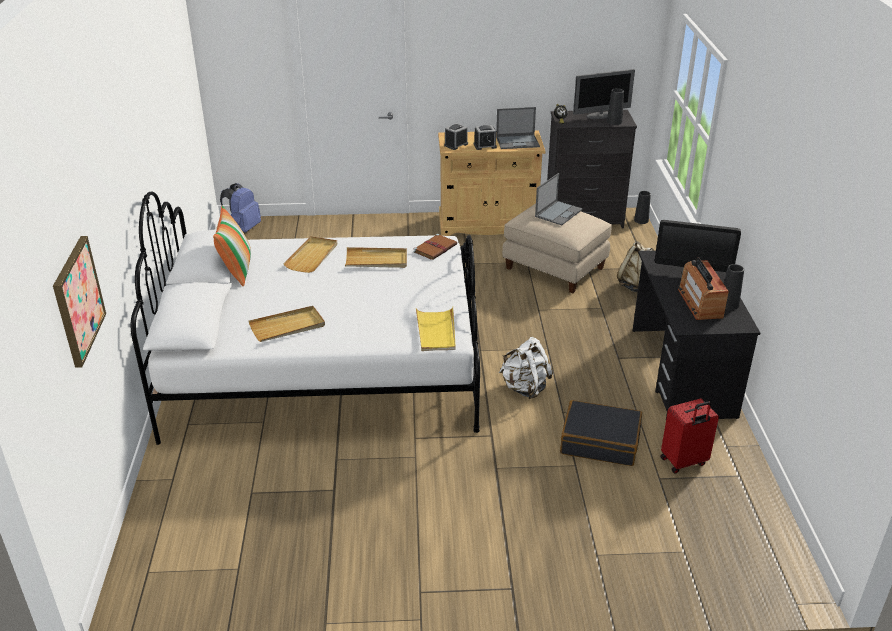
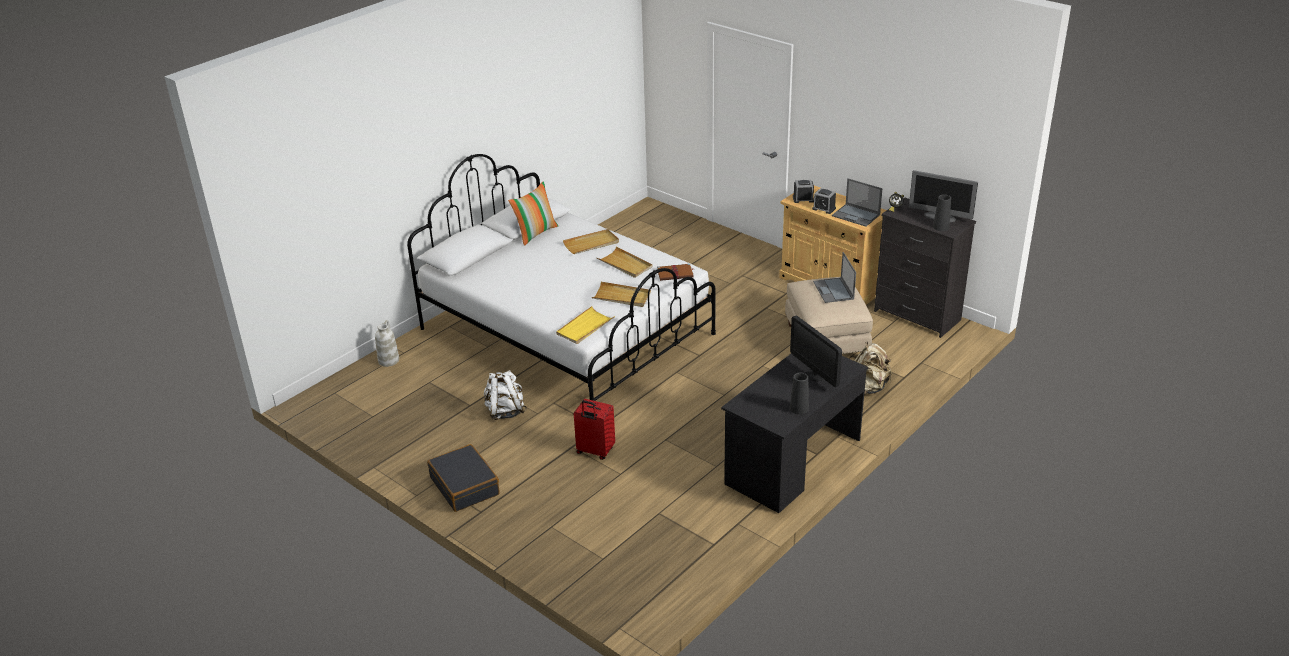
camera: 45 degrees right, 0 degrees up
picture [53,236,106,368] -> none
blue backpack [220,183,261,233] -> none
beige tray [249,306,325,342] -> beige tray moved to [592,282,651,307]
white backpack [499,337,553,399] -> white backpack moved to [484,370,527,420]
laptop [535,173,583,225] -> laptop turned 90 degrees clockwise [813,252,856,303]
black suitcase [560,400,642,466] -> black suitcase moved to [427,444,499,512]
black vase [634,191,651,224] -> none
red suitcase [660,398,719,474] -> red suitcase moved to [574,399,615,460]
radio [678,257,729,320] -> none
none -> white vase [375,320,399,367]

